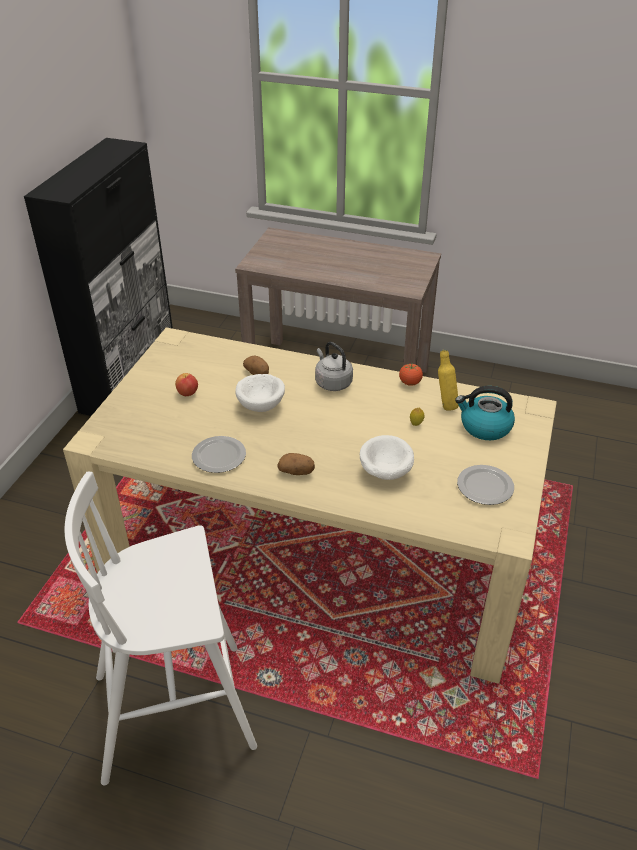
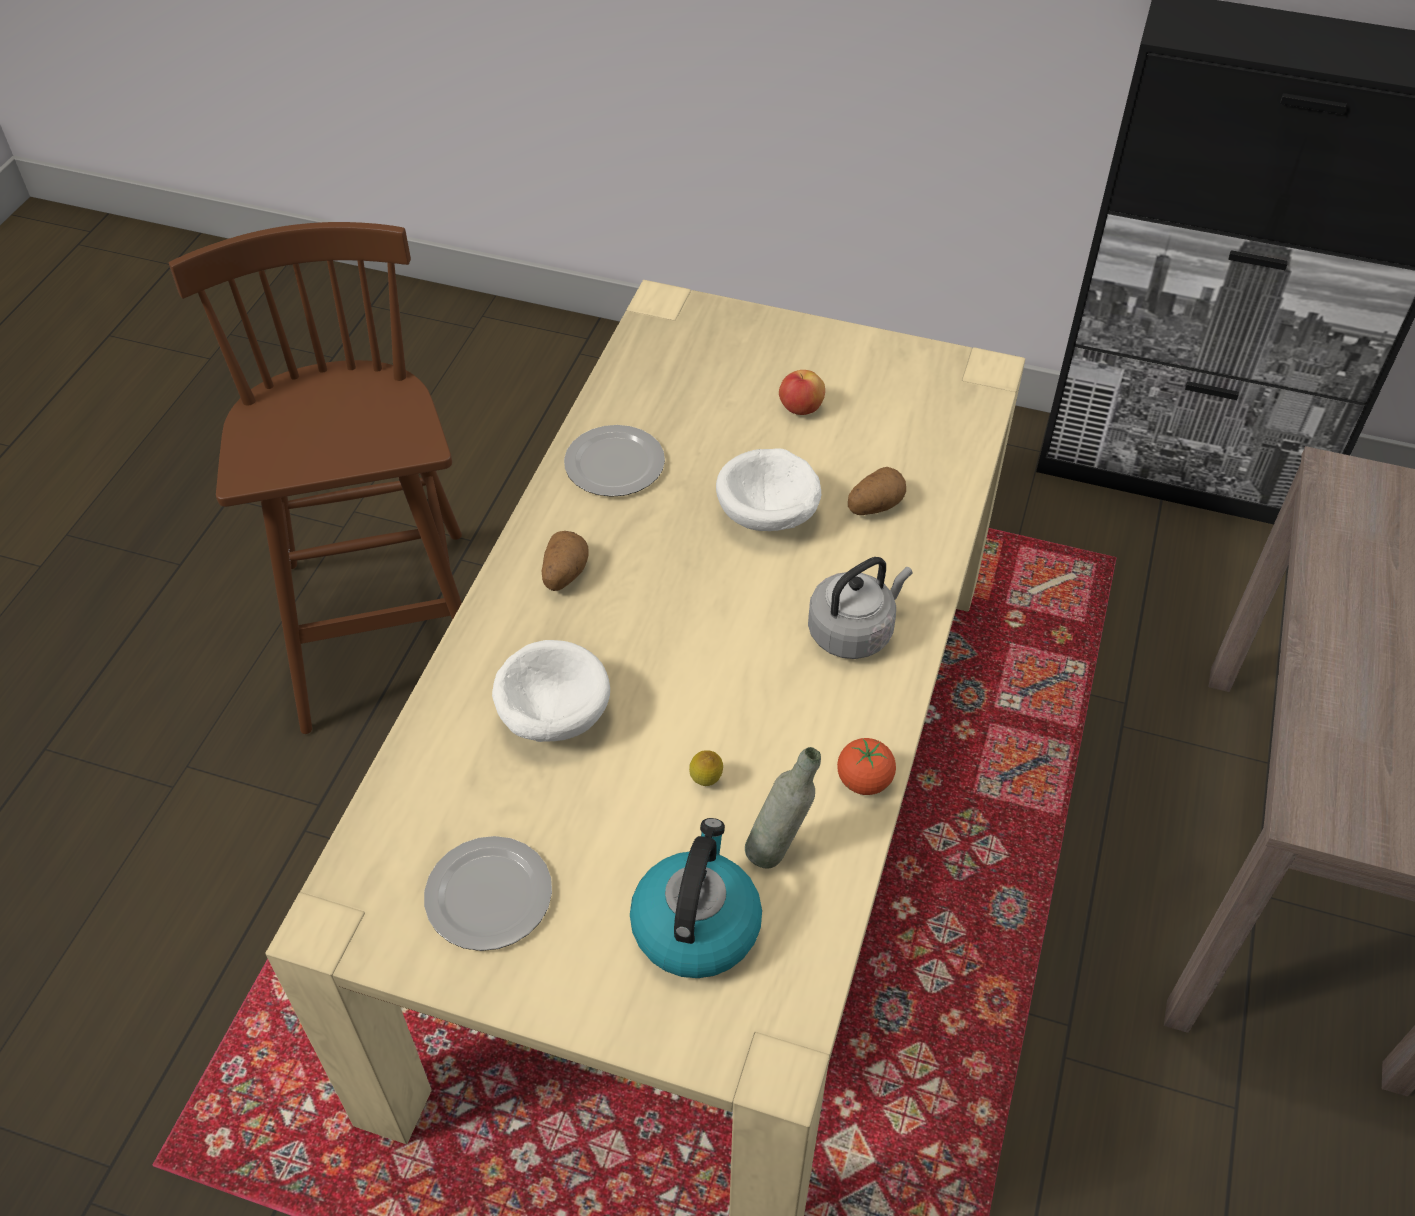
camera: 90 degrees right, 10 degrees up
white stool [65,472,257,786] -> brown stool [169,222,462,734]
yellow bottle [438,350,459,411] -> grey bottle [745,747,821,869]

